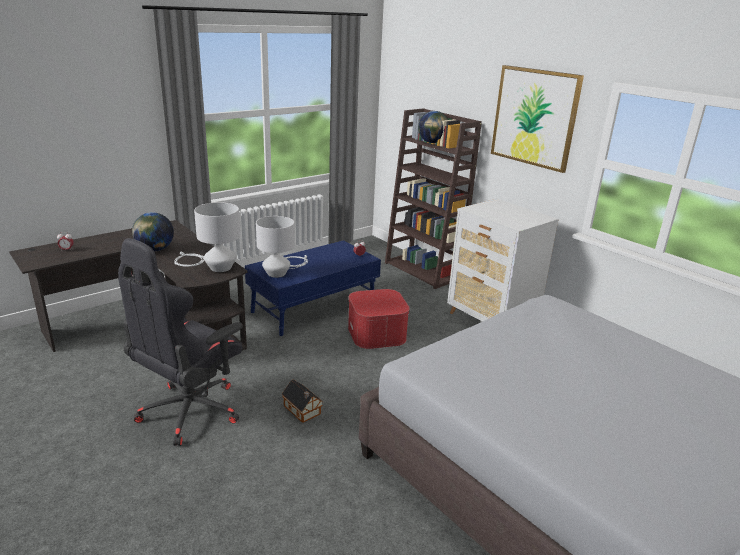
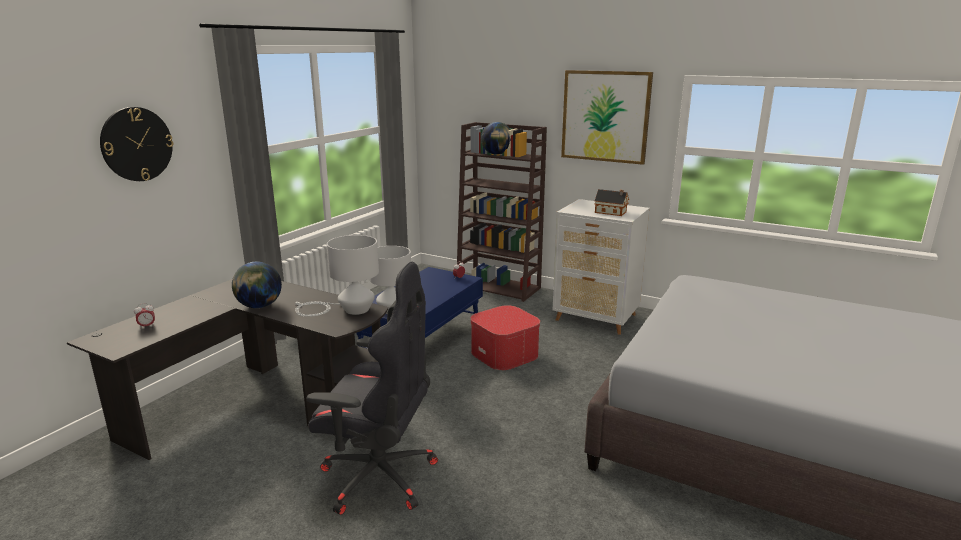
camera: 20 degrees left, 5 degrees down
black office chair [118,238,243,446] -> black office chair turned 90 degrees counterclockwise [307,262,438,515]
toy house [282,380,323,423] -> toy house moved to [595,189,629,216]
none -> wall clock [100,107,173,181]

